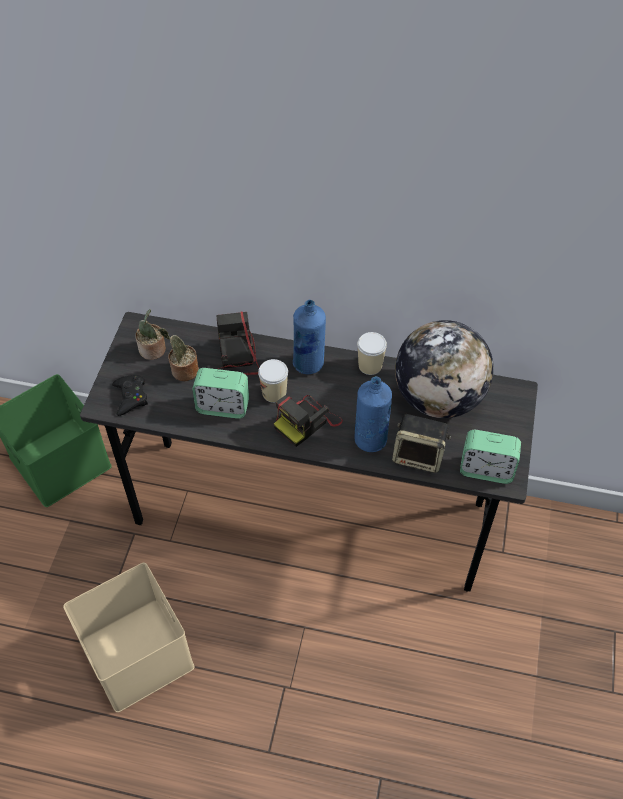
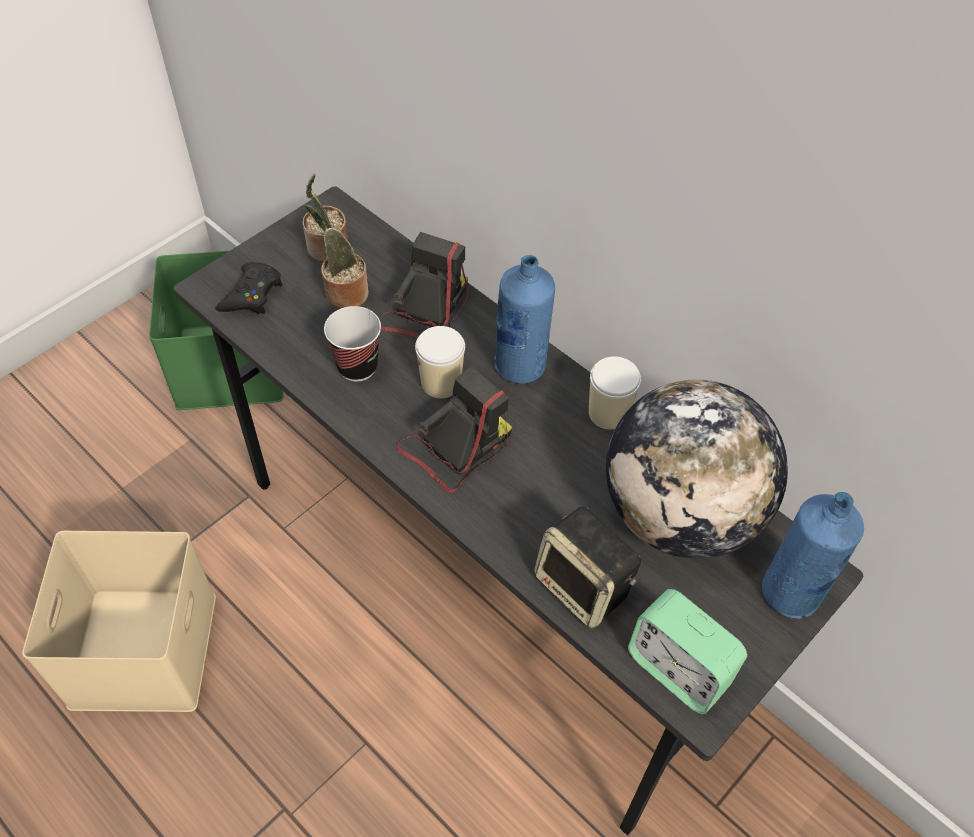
camera: 30 degrees right, 0 degrees up
alarm clock [192,368,249,419] -> cup [324,306,381,381]
camera [274,395,343,447] -> camera turned 150 degrees clockwise [396,366,512,493]
blue bottle [355,376,392,452] -> blue bottle moved to [762,492,864,619]

